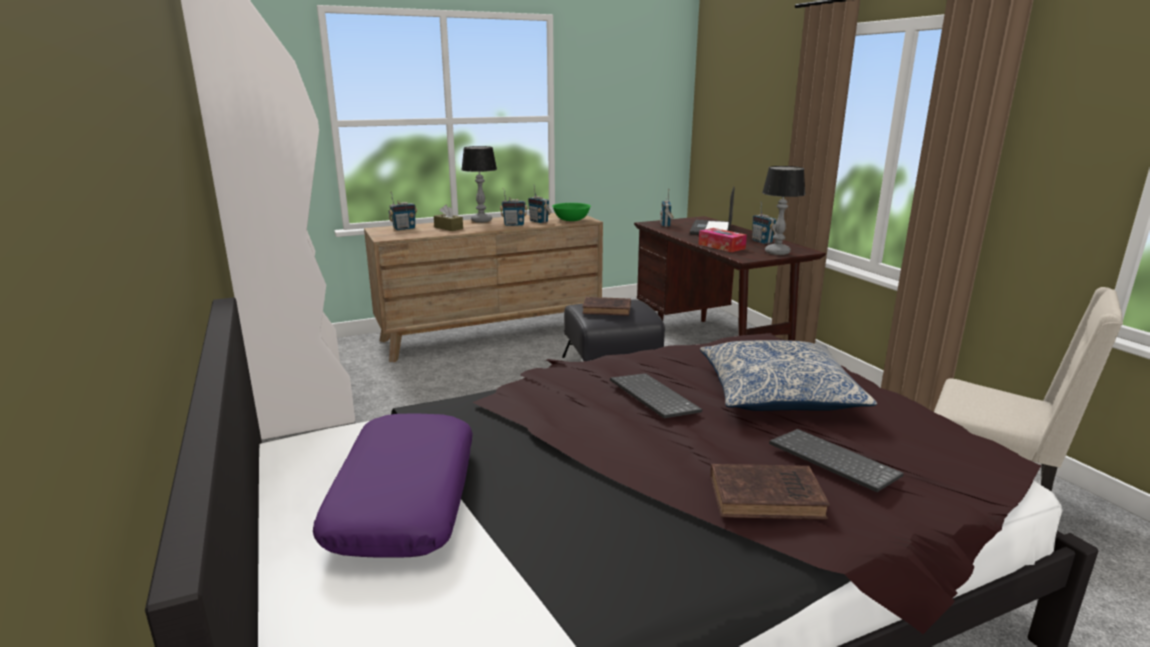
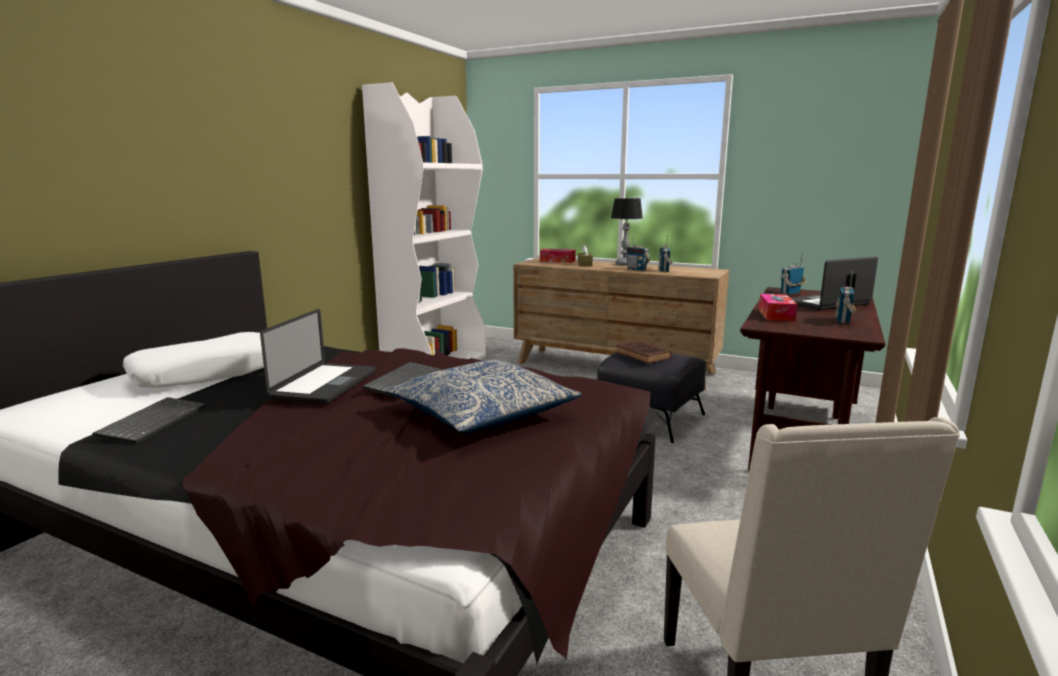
camera: 50 degrees right, 5 degrees down
purple pillow [313,413,473,557] -> white pillow [123,332,264,388]
radio [389,193,417,230] -> tissue box [540,249,576,263]
green bowl [552,203,591,221] -> none
brown book [710,464,830,520] -> none
table lamp [762,166,805,255] -> none
keyboard [769,429,904,492] -> keyboard moved to [93,397,206,444]
none -> laptop [260,309,375,404]

